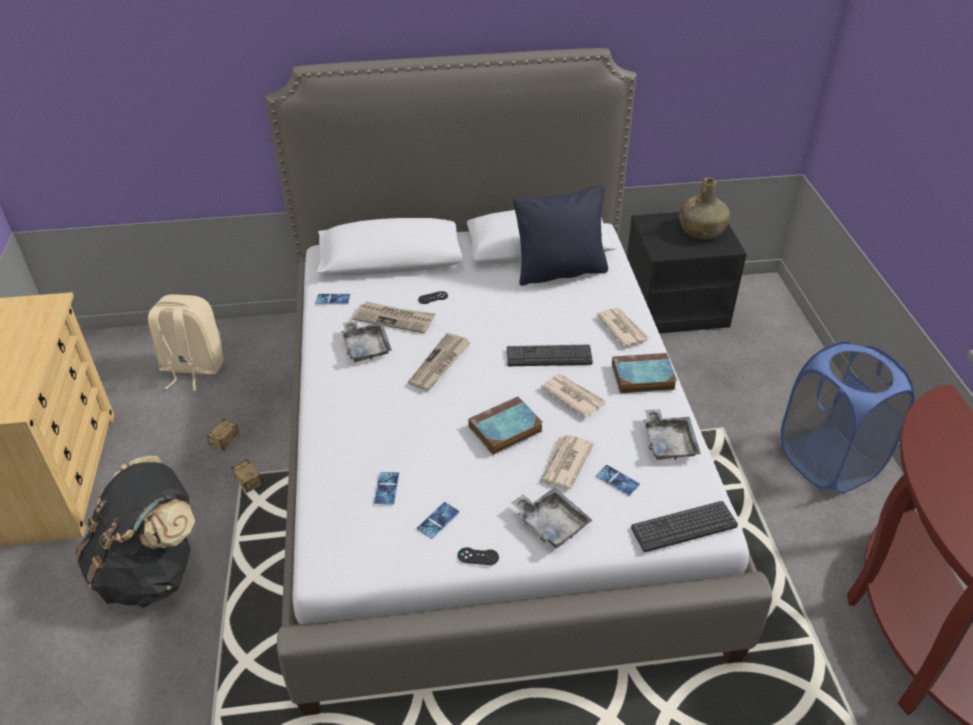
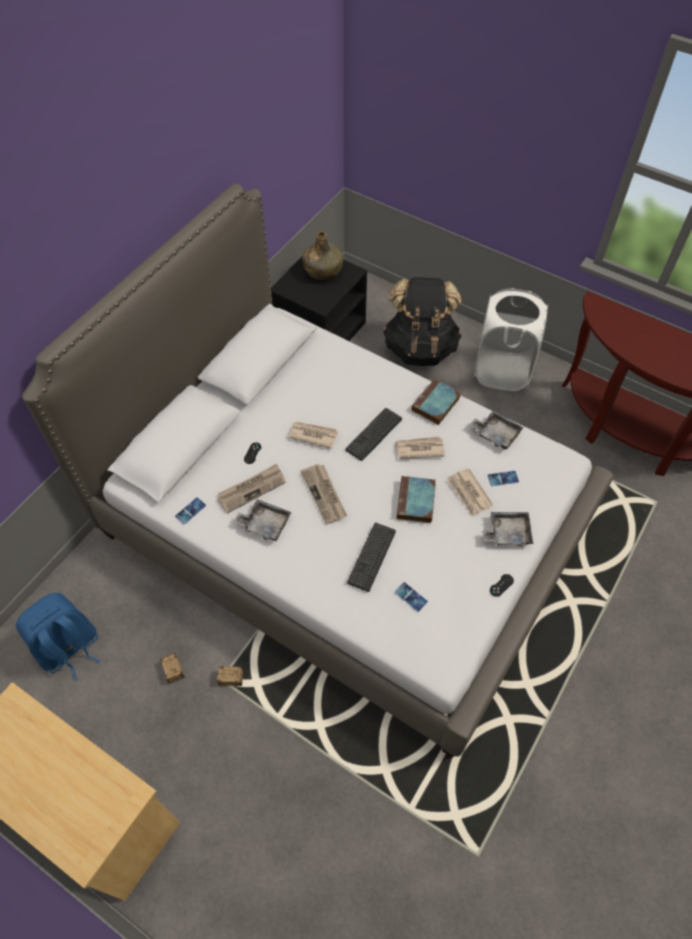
camera: 50 degrees left, 15 degrees up
black backpack [76,456,195,608] -> black backpack moved to [383,277,461,366]
beige backpack [148,294,224,391] -> blue backpack [16,593,100,681]
phone [417,502,459,539] -> none
black pillow [513,185,608,286] -> none
newspaper [597,308,650,347] -> newspaper moved to [288,422,338,449]
keyboard [631,501,738,552] -> keyboard moved to [347,523,396,592]
blue laundry basket [781,341,915,494] -> white laundry basket [474,288,548,391]

